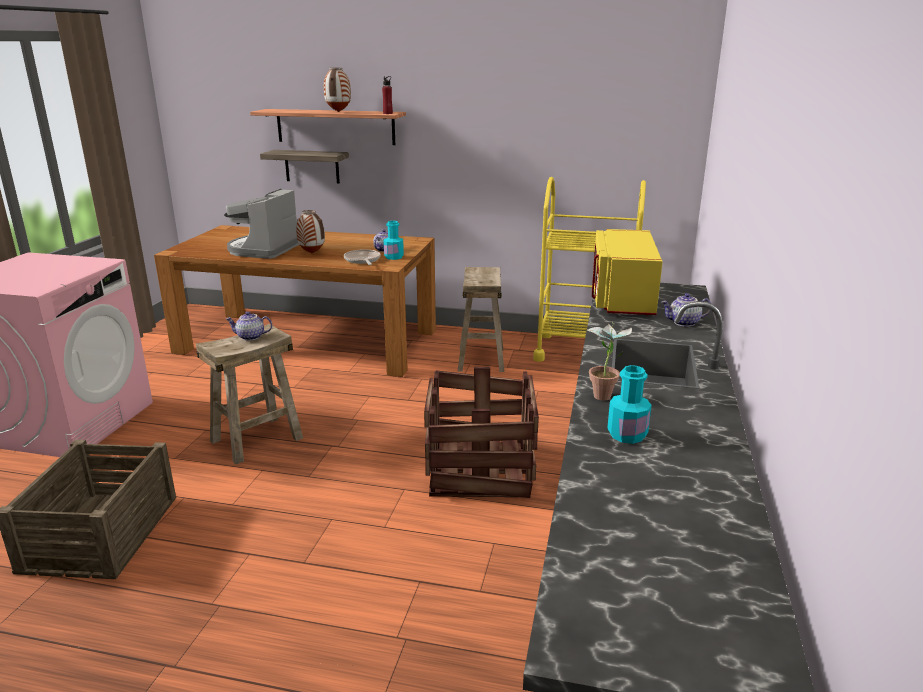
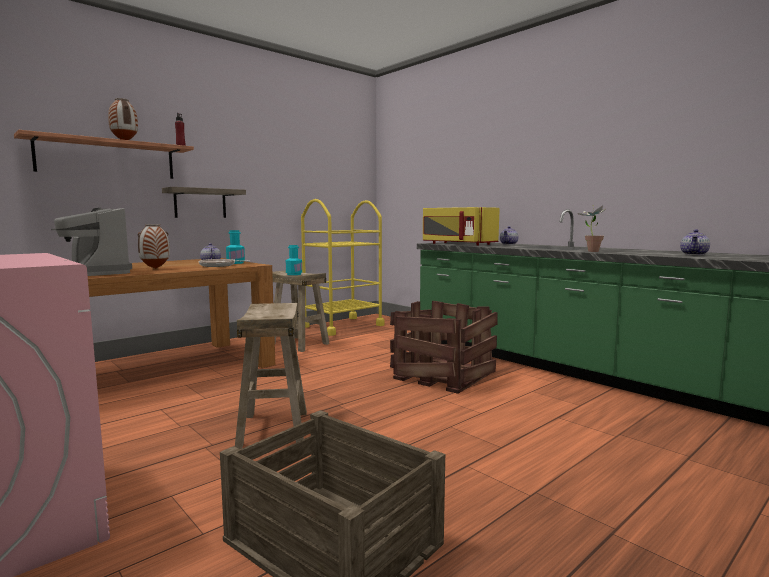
camera: 55 degrees left, 15 degrees down
teapot [226,312,272,341] -> teapot moved to [680,229,710,255]
shelf [260,150,349,183] -> shelf moved to [162,187,246,218]
turquoise bottle [607,365,652,444] -> turquoise bottle moved to [286,245,302,275]

